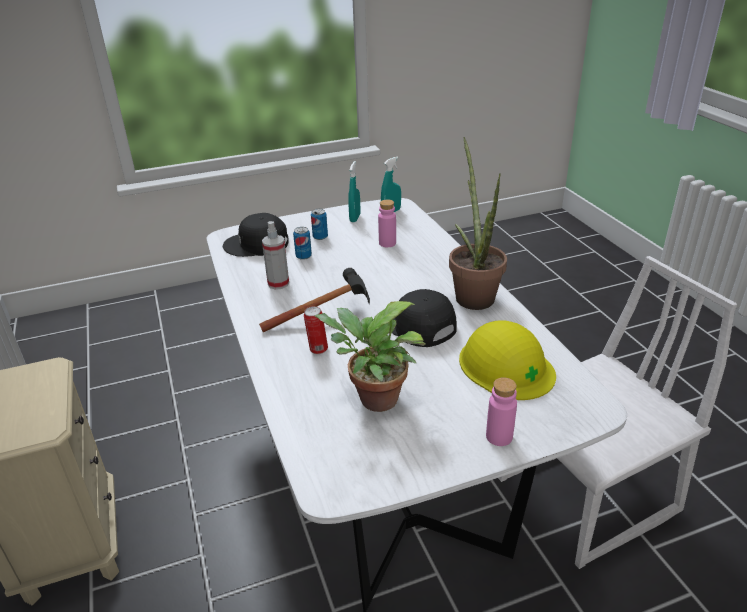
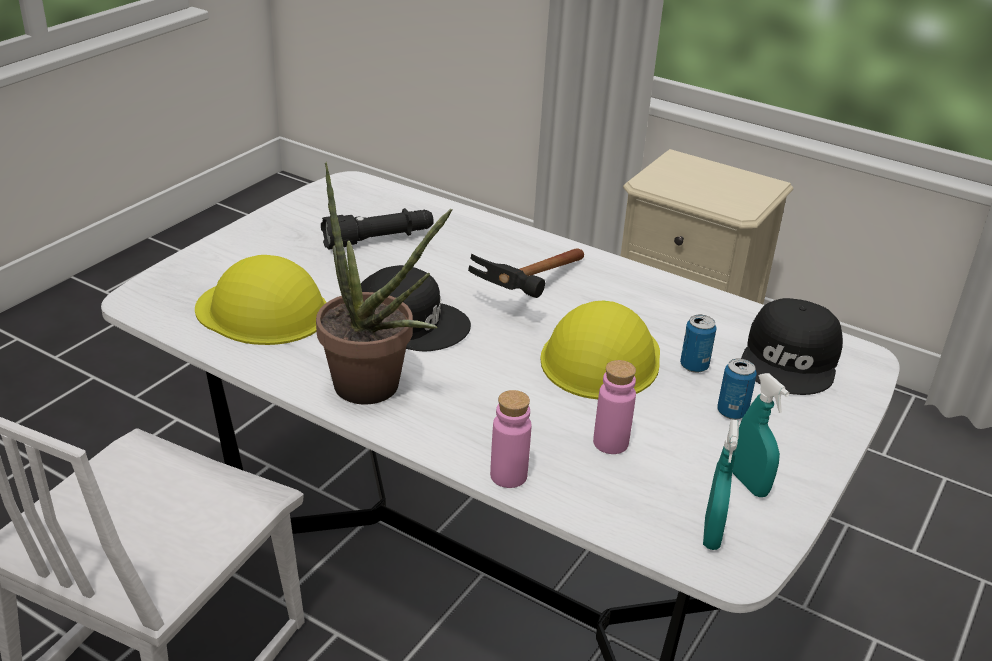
camera: 140 degrees right, 0 degrees up
black cap [223,213,288,257] -> black cap turned 150 degrees clockwise [741,298,843,395]
spray bottle [262,221,289,290] -> none
can [304,306,328,354] -> none
potted plant [314,301,426,412] -> black flashlight [321,208,434,250]
pink bottle [486,377,517,446] -> pink bottle moved to [490,390,531,488]
none -> yellow hard hat [540,301,660,399]

